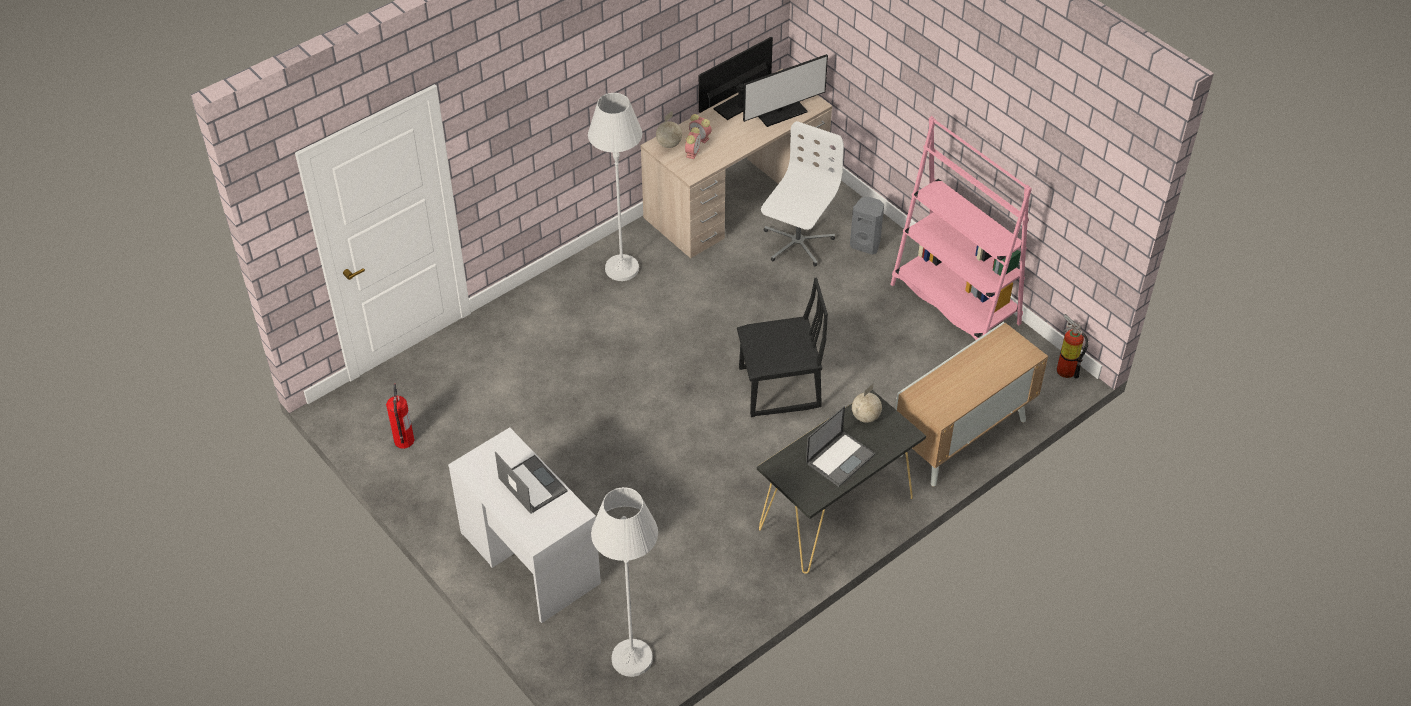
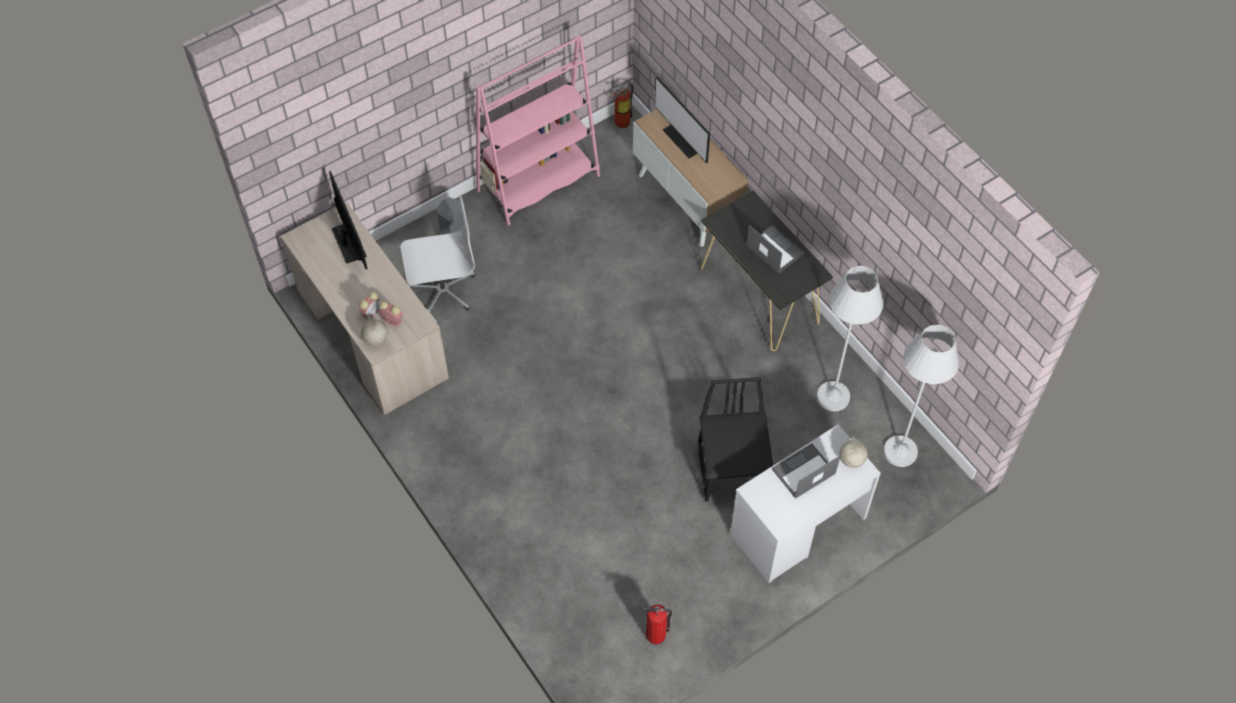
camera: 85 degrees left, 10 degrees up
white floor lamp [588,93,642,281] -> white floor lamp moved to [817,266,883,411]
monitor [699,36,773,120] -> monitor moved to [654,76,710,163]
black chair [737,278,828,417] -> black chair moved to [698,377,773,502]
white office chair [761,121,844,266] -> white office chair turned 135 degrees clockwise [401,196,475,312]
globe [852,383,882,423] -> globe moved to [839,436,868,468]

